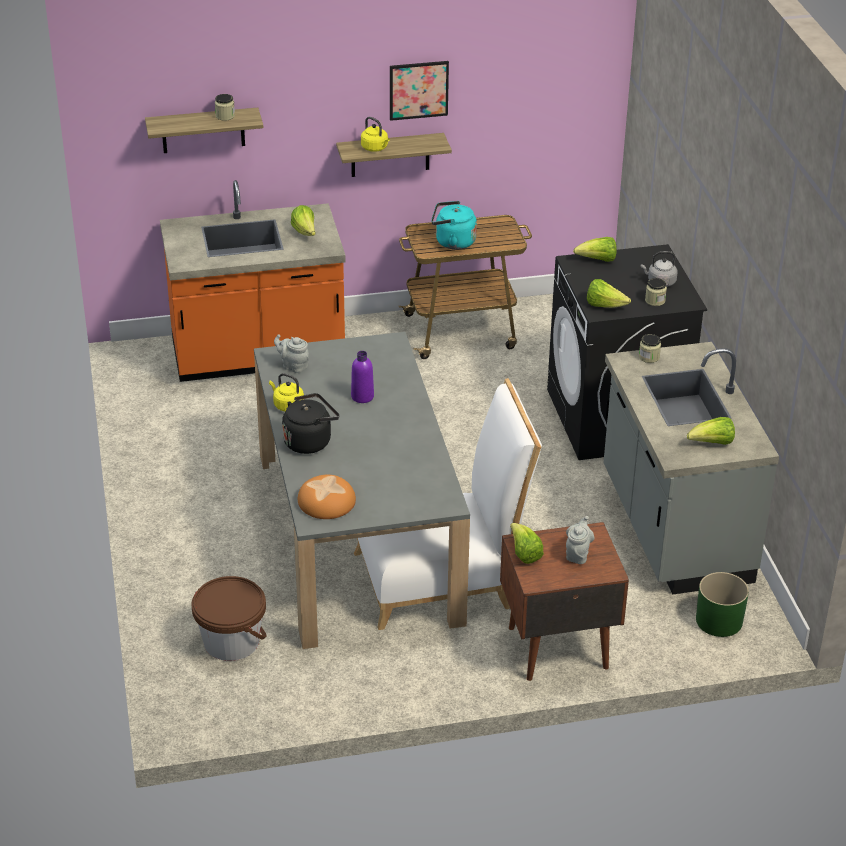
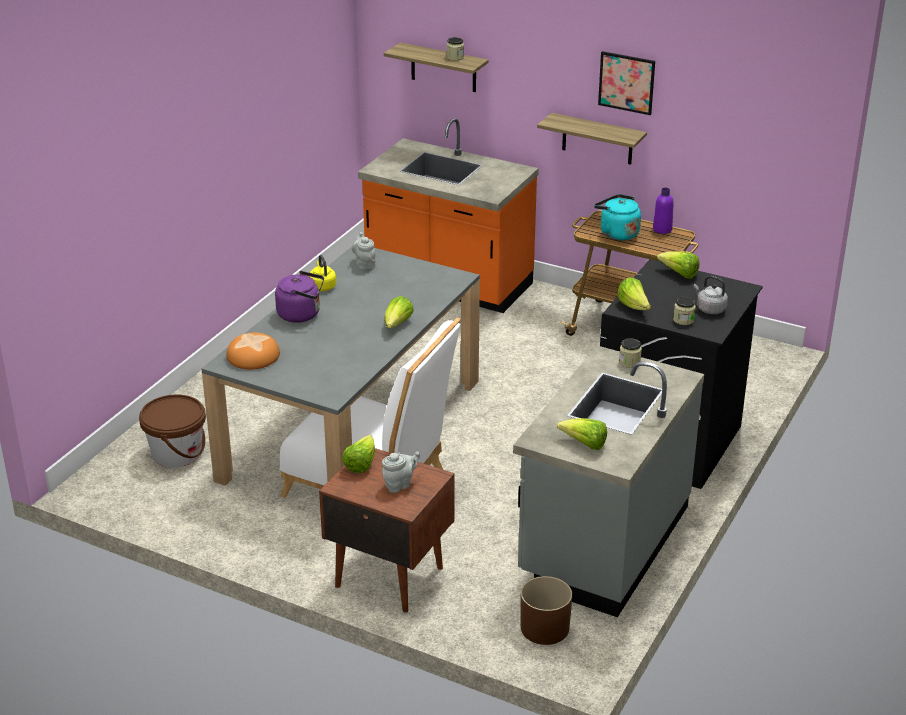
camera: 40 degrees right, 5 degrees down
black kettle [282,393,340,454] -> purple kettle [275,271,324,323]
lettuce [291,205,316,236] -> lettuce moved to [385,296,414,329]
purple bottle [351,351,374,403] -> purple bottle moved to [653,188,674,234]
yellow kettle [361,117,390,152] -> none
green planter [696,572,749,637] -> brown planter [520,576,572,645]

